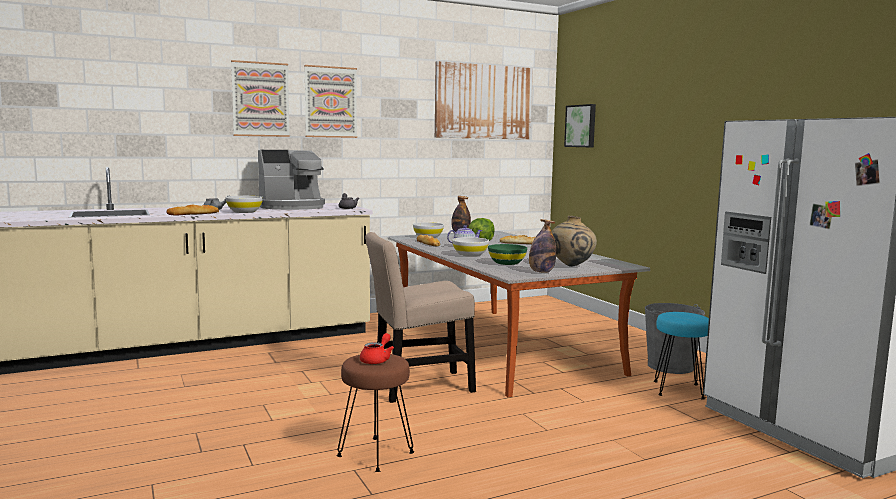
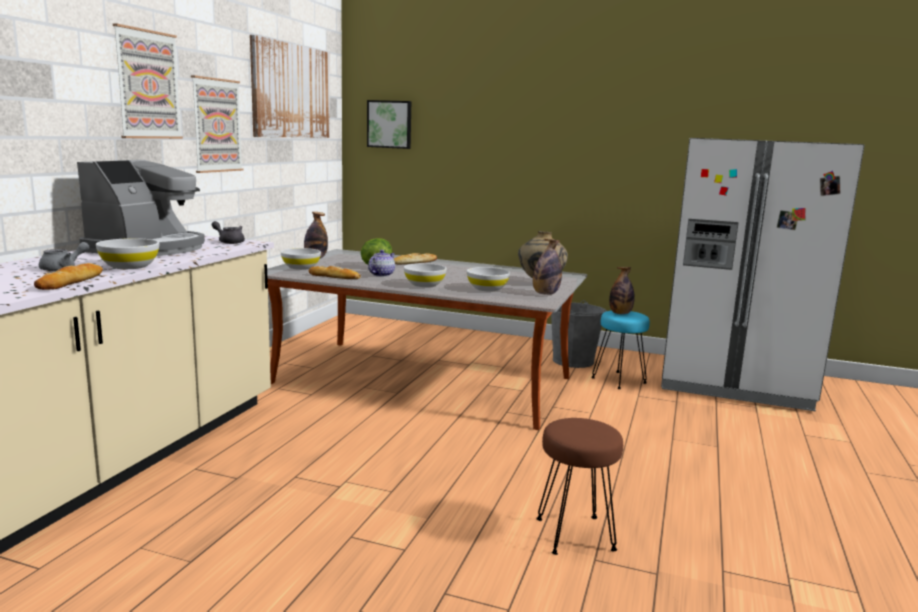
camera: 45 degrees left, 5 degrees up
picture [231,60,290,137] -> picture moved to [191,75,243,173]
red teapot [360,333,394,364] -> none
beige chair [365,232,476,403] -> none
green bowl [488,244,527,265] -> white bowl [467,267,510,292]
none -> bottle [609,267,635,314]

